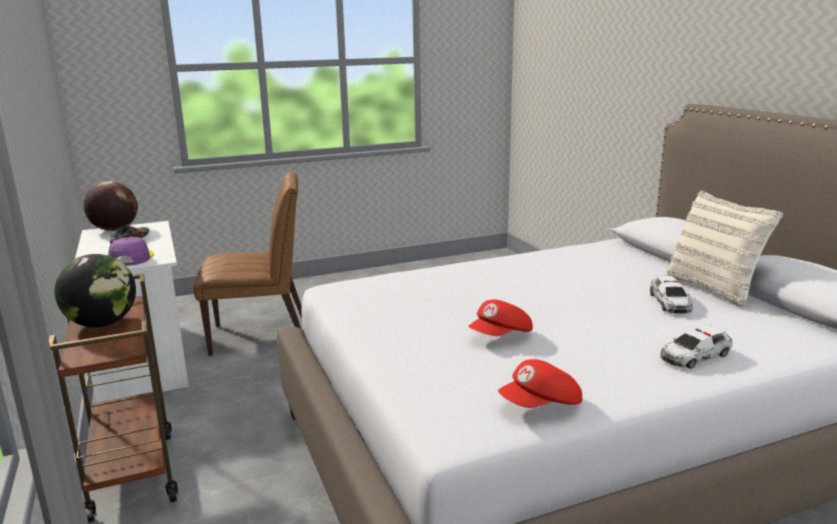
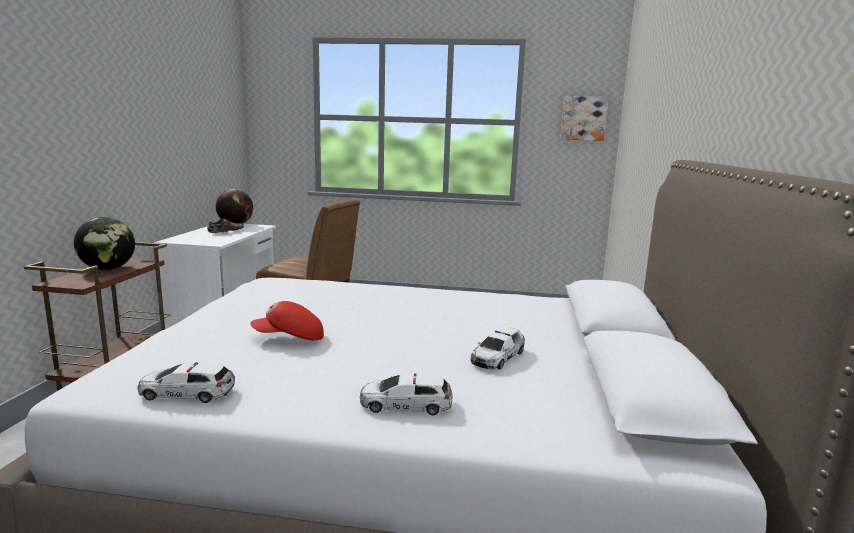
camera: 30 degrees right, 5 degrees down
purple cap [108,237,154,266] -> none
red cap [498,359,582,408] -> toy car [137,362,235,403]
beige pillow [667,190,783,306] -> none
none -> picture [561,96,608,141]

